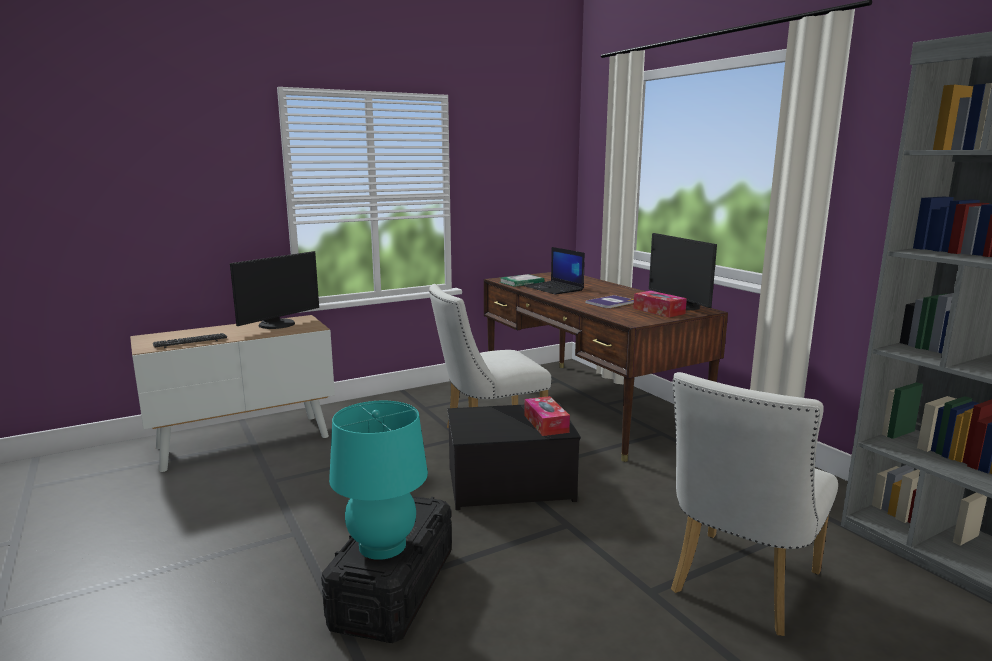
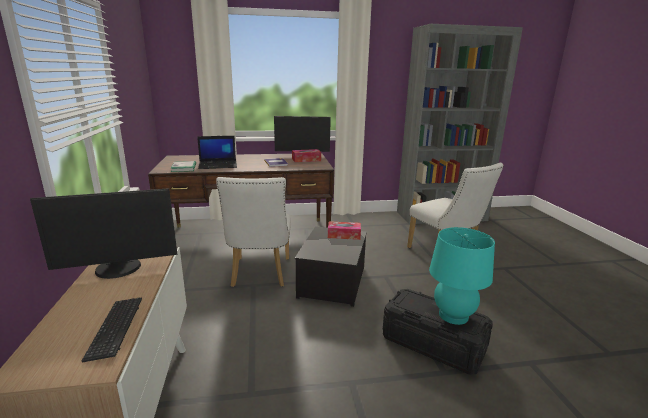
camera: 70 degrees left, 5 degrees up
monitor [230,251,319,329] -> monitor turned 105 degrees clockwise [30,188,177,279]

